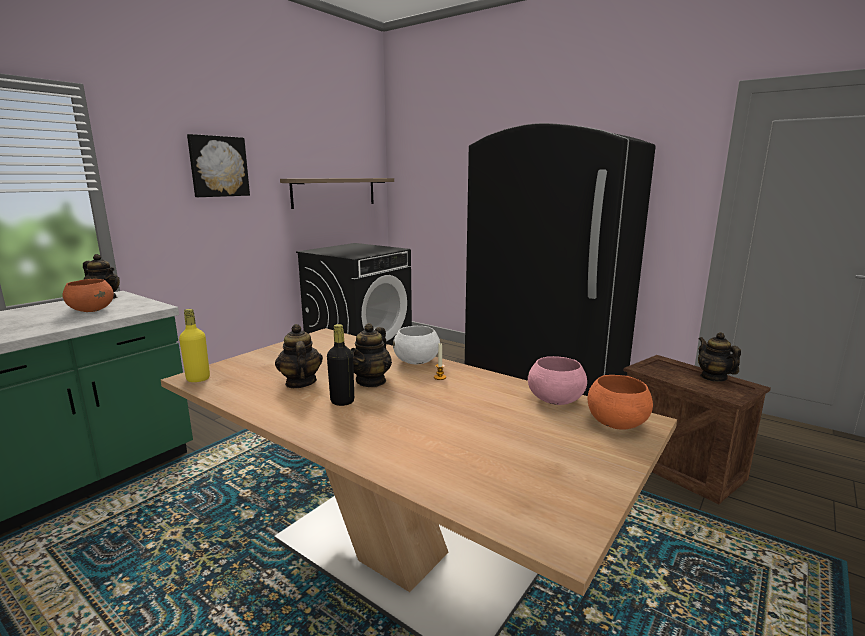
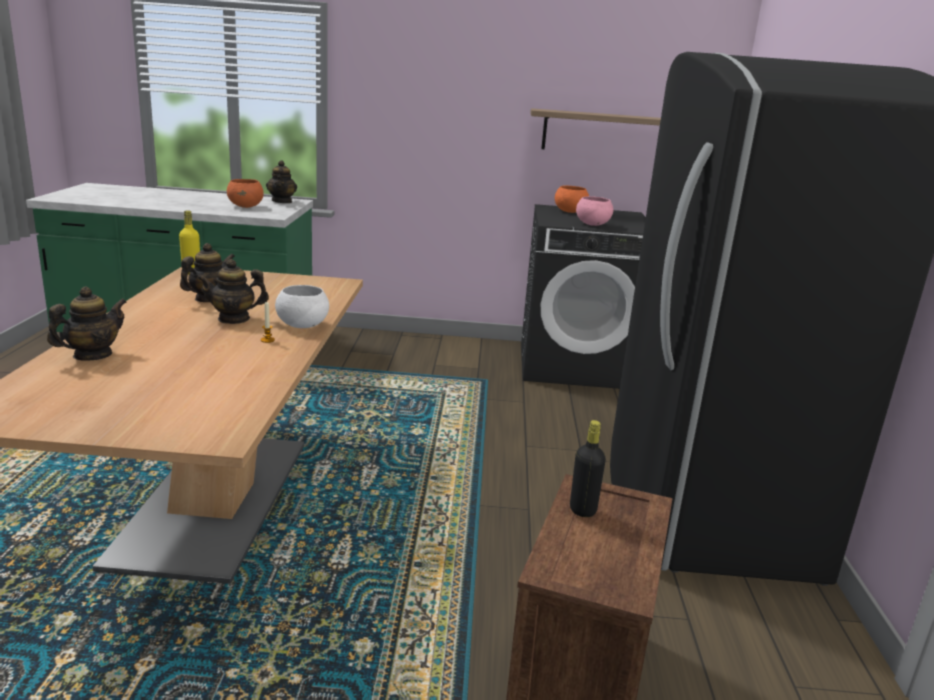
camera: 55 degrees right, 5 degrees up
picture [187,134,250,197] -> none
black bottle [327,324,354,406] -> black bottle moved to [570,420,606,517]
pink bowl [528,356,587,405] -> pink bowl moved to [576,196,613,226]
orange bowl [588,375,653,430] -> orange bowl moved to [555,186,589,213]
teapot [698,332,741,382] -> teapot moved to [47,286,127,361]

